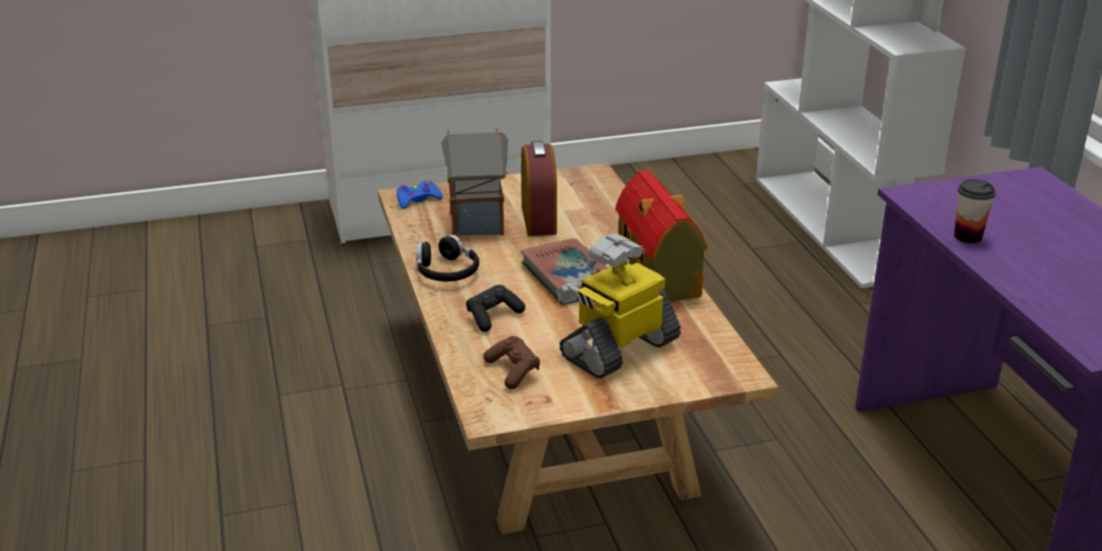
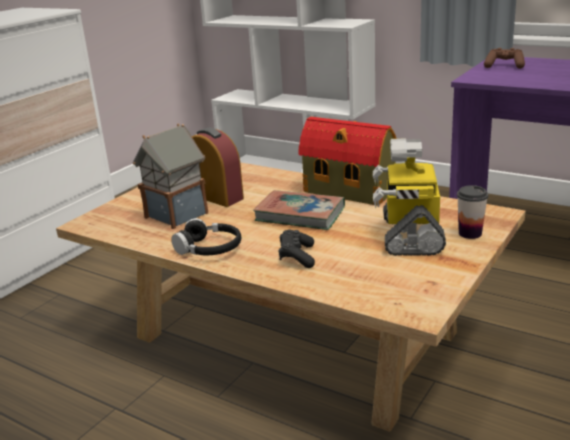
camera: 40 degrees left, 5 degrees down
blue game controller [397,180,443,209] -> none
brown game controller [483,336,540,389] -> brown game controller moved to [484,48,525,69]
cup [954,179,996,243] -> cup moved to [457,185,488,239]

